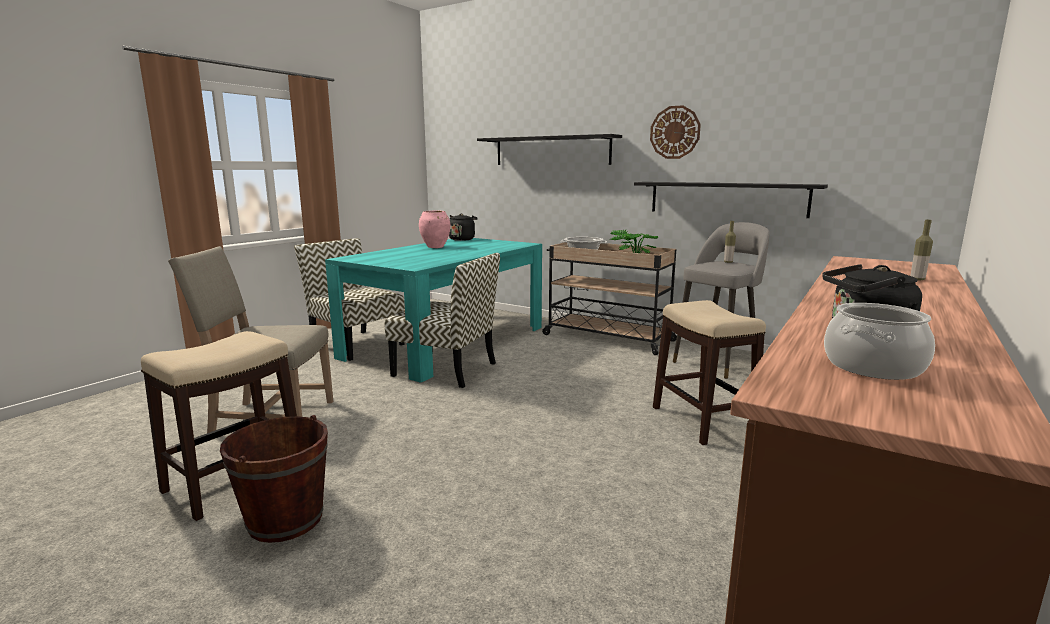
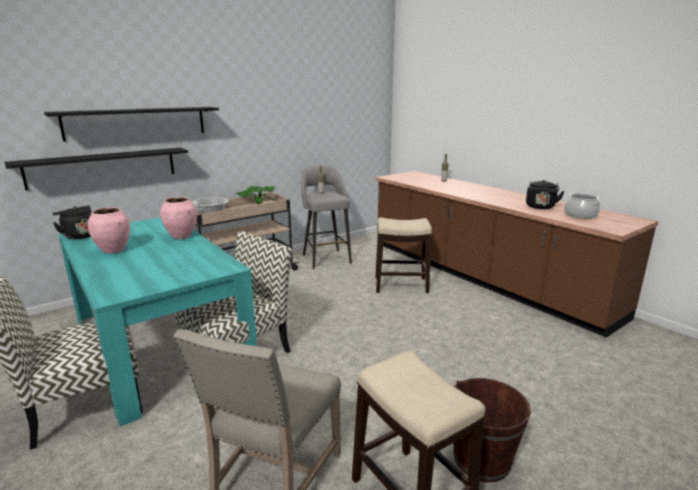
camera: 70 degrees left, 5 degrees up
black shelf [634,182,828,218] -> black shelf moved to [5,148,188,190]
wall clock [650,105,701,159] -> none
none -> pink vase [160,197,197,239]

